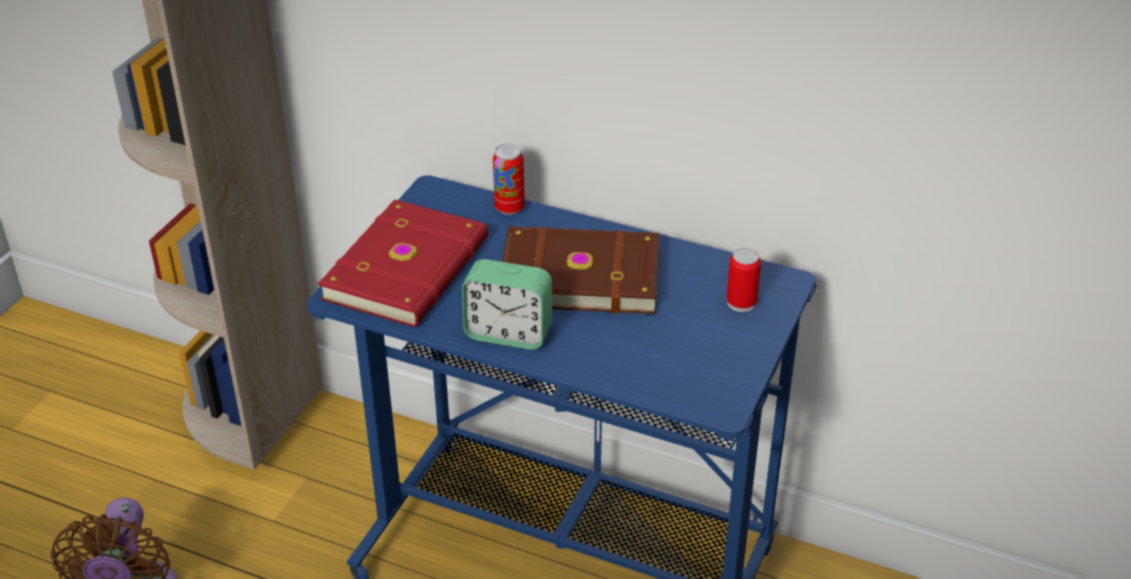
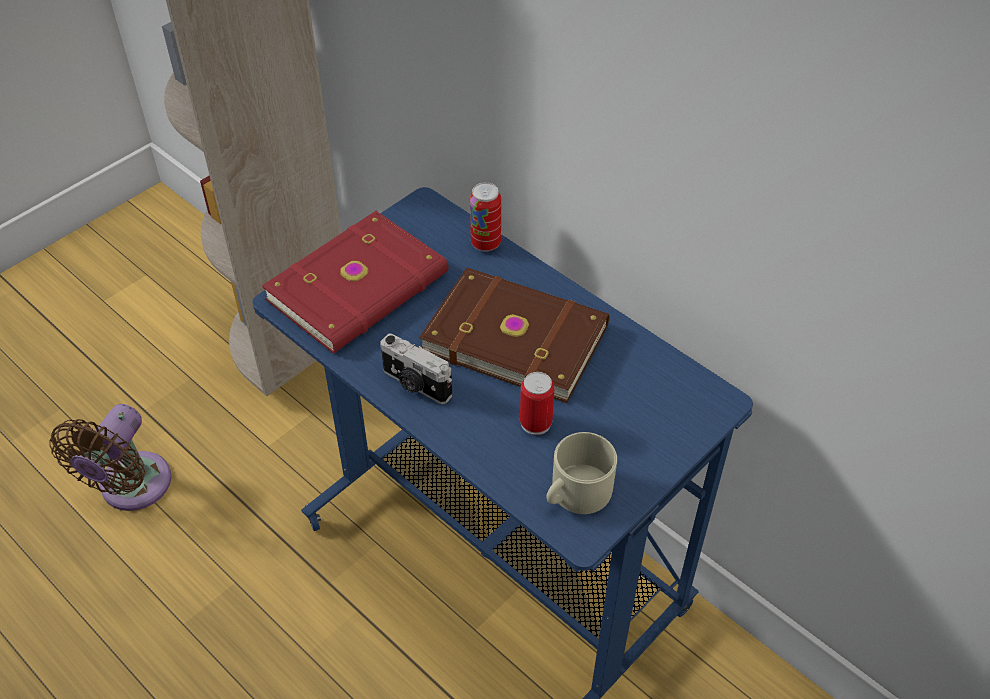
camera: 20 degrees right, 10 degrees up
alarm clock [462,259,552,350] -> camera [380,333,452,404]
can [726,248,761,312] -> can moved to [520,372,554,435]
none -> beige mug [547,432,617,514]

